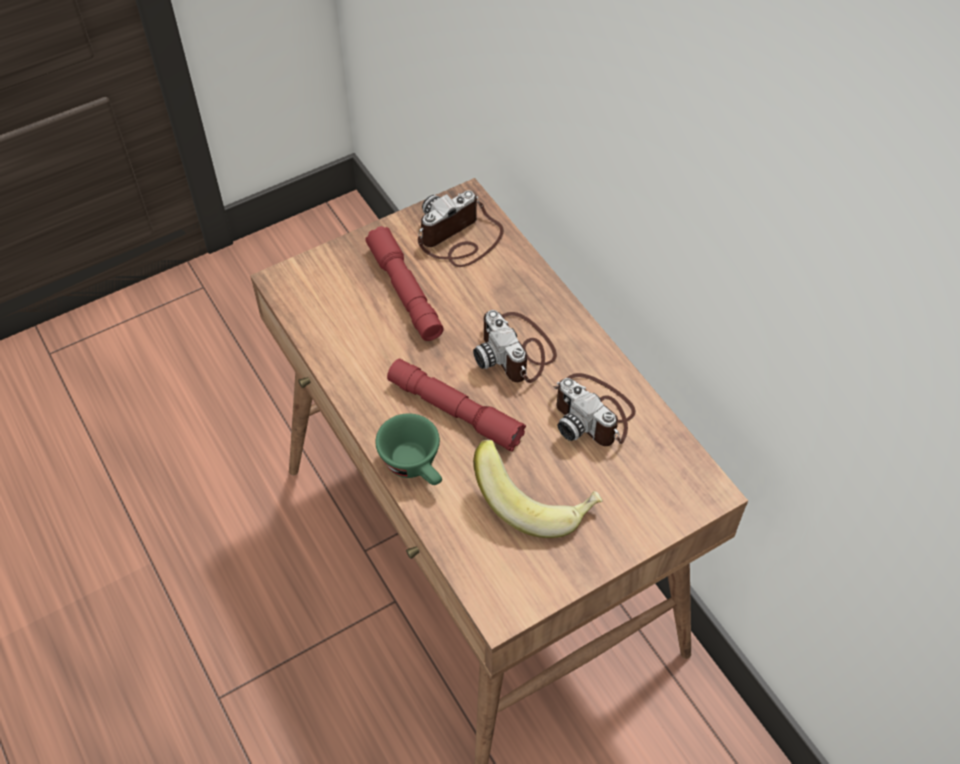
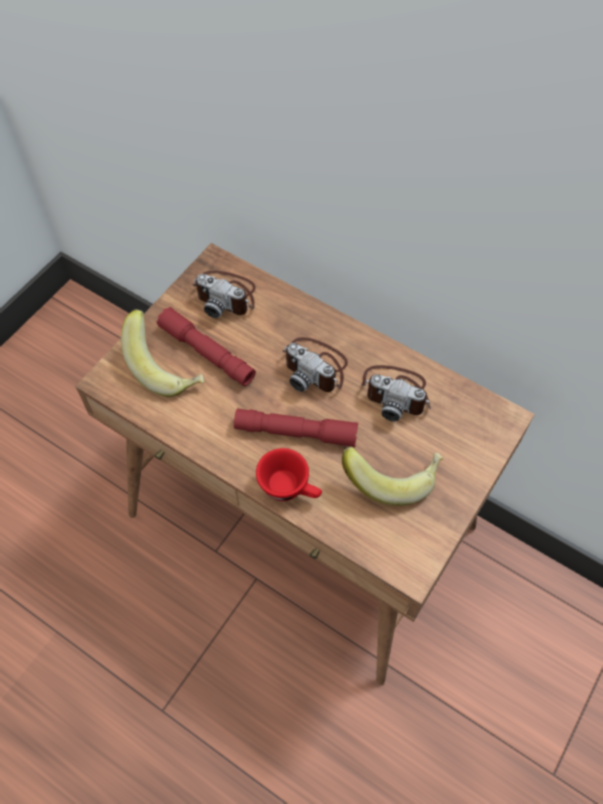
camera: 25 degrees left, 5 degrees up
green cup [375,413,442,485] -> red cup [256,448,322,501]
camera [418,190,504,267] -> camera turned 90 degrees counterclockwise [193,271,256,318]
none -> banana [121,309,204,397]

